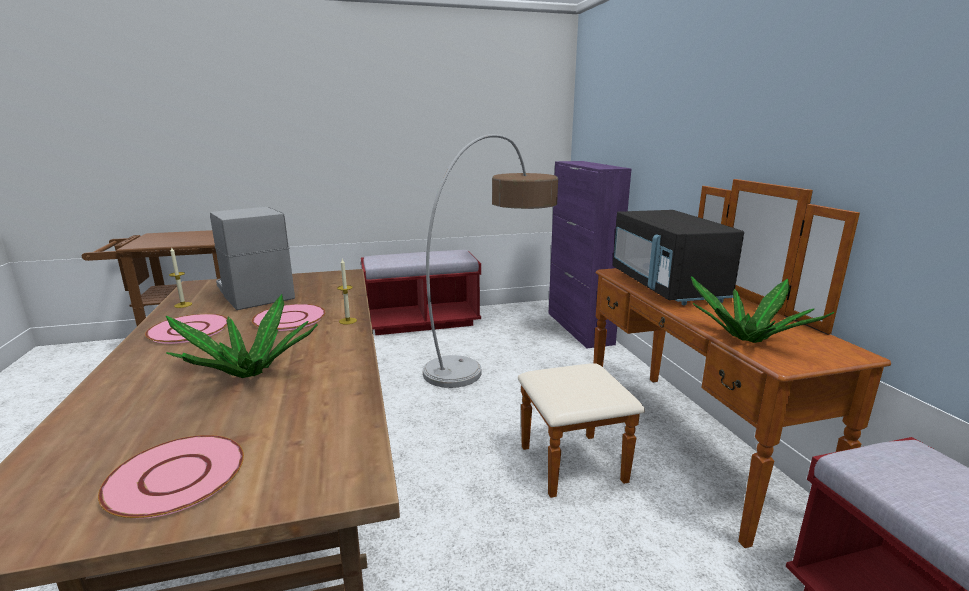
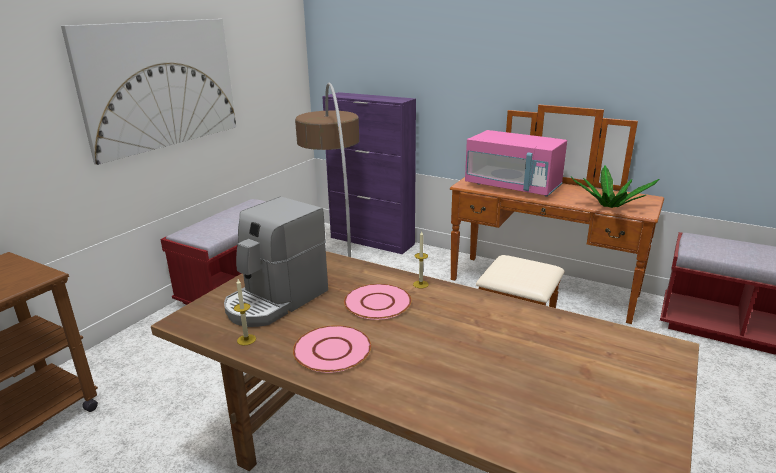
camera: 45 degrees left, 5 degrees up
pink plate [98,435,244,519] -> none
potted plant [166,294,317,378] -> none
coffee machine [210,207,295,310] -> coffee machine turned 60 degrees counterclockwise [224,197,328,327]
black microwave [613,210,744,305] -> pink microwave [465,130,567,197]
none -> picture [61,19,236,165]

